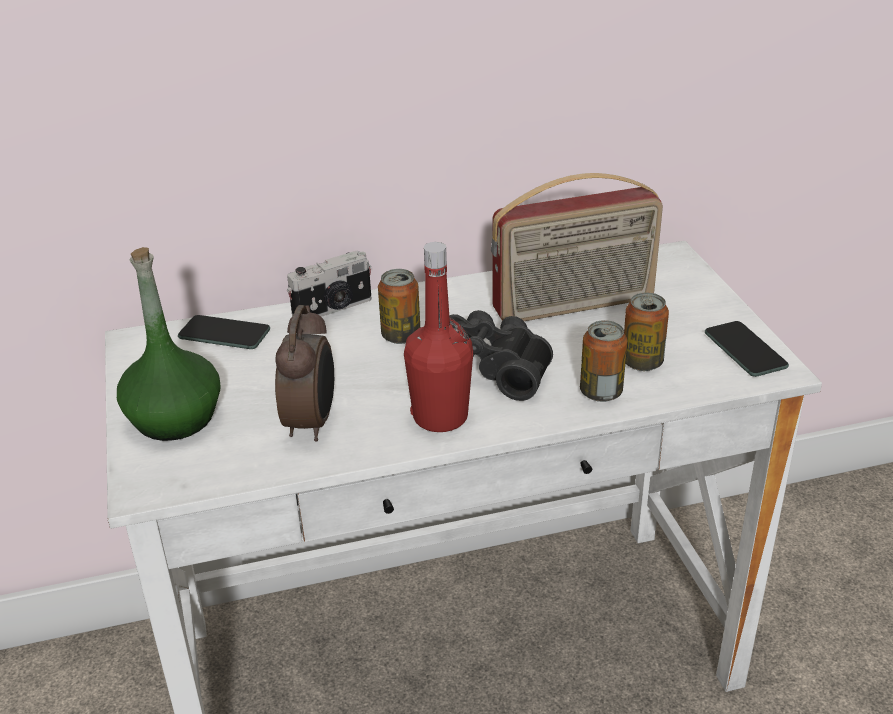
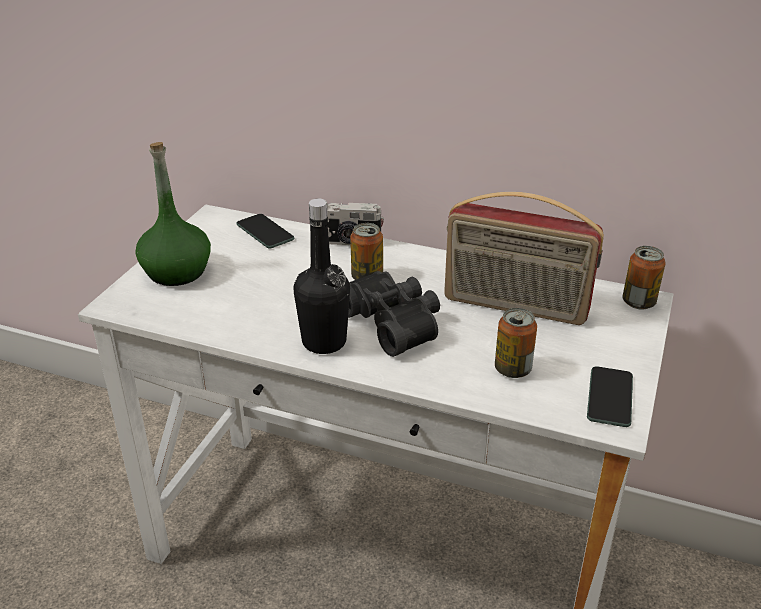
camera: 35 degrees right, 0 degrees up
alarm clock [275,305,334,442] -> none
red bottle [404,242,473,432] -> black bottle [294,199,350,354]
can [580,320,627,402] -> can moved to [622,246,666,309]

